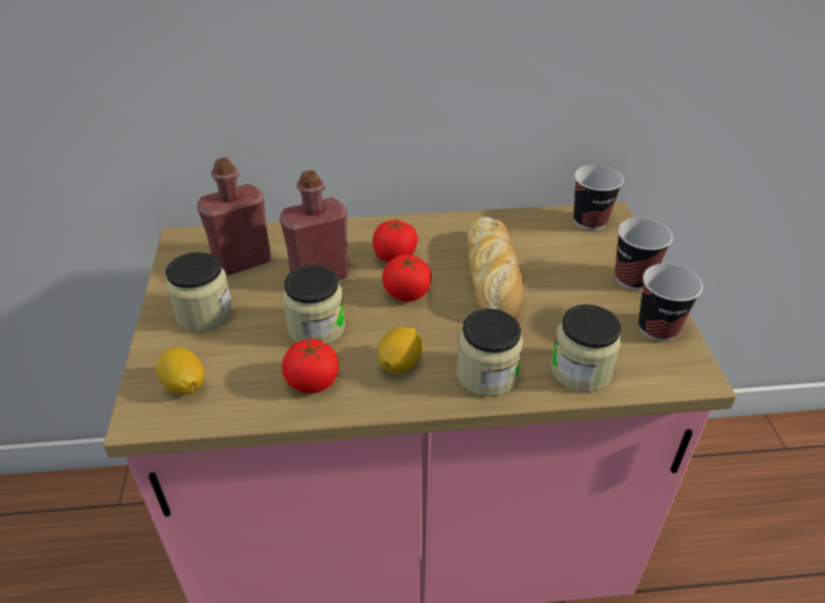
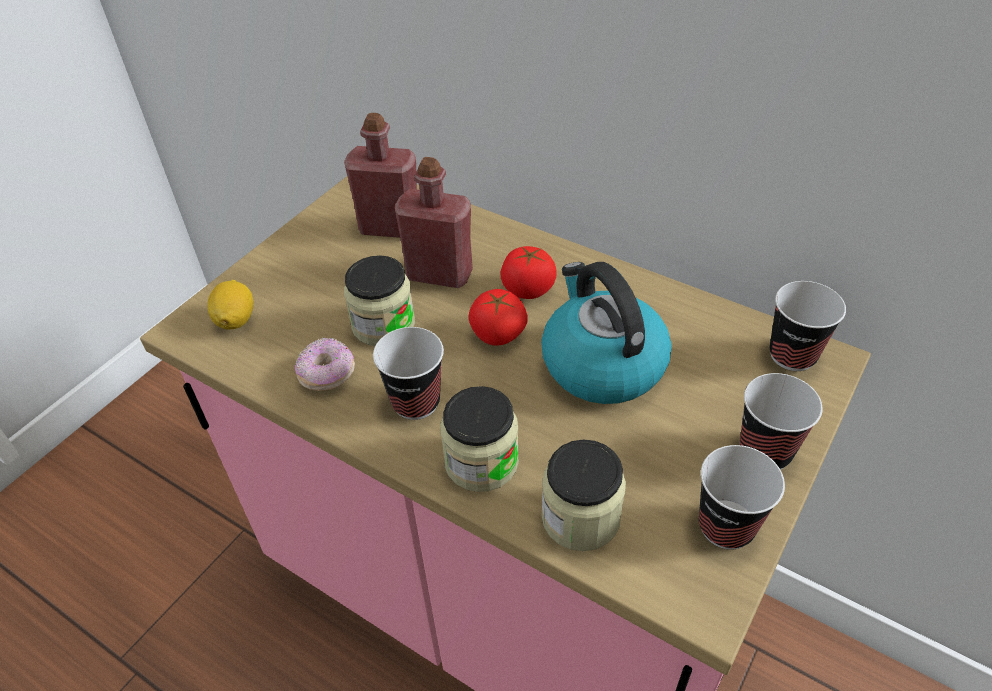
camera: 40 degrees right, 5 degrees up
jar [165,252,233,332] -> none
tomato [282,339,338,394] -> donut [295,337,355,391]
lemon [378,327,423,374] -> cup [373,327,444,420]
bread [468,217,524,319] -> kettle [541,262,672,404]

